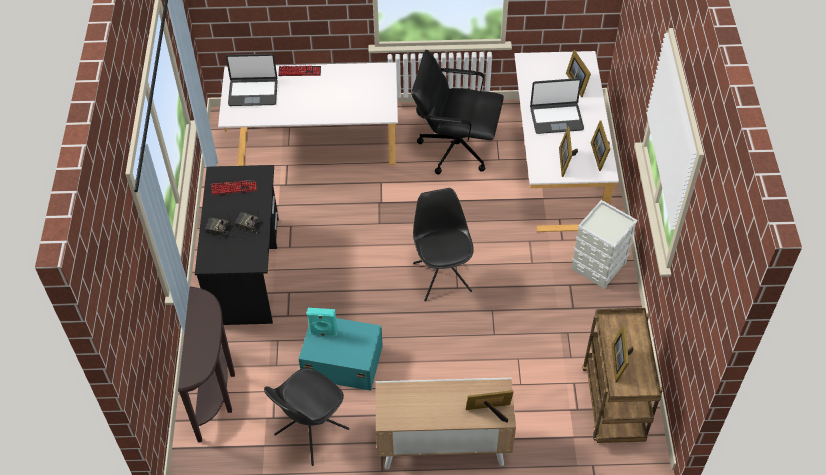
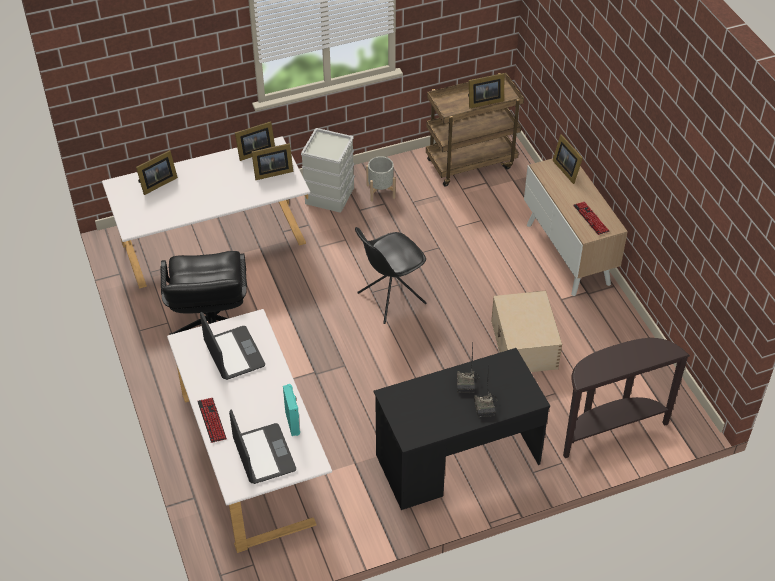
camera: 110 degrees left, 5 degrees down
keyboard [211,180,257,195] -> keyboard moved to [573,202,609,235]
black chair [264,368,350,466] -> none
turquoise storage box [299,318,383,391] -> beige storage box [491,291,562,372]
turquoise speaker [307,308,337,336] -> turquoise speaker moved to [283,384,300,436]
laptop [530,78,584,134] -> laptop moved to [200,312,265,380]
none -> grey planter [366,156,396,202]

